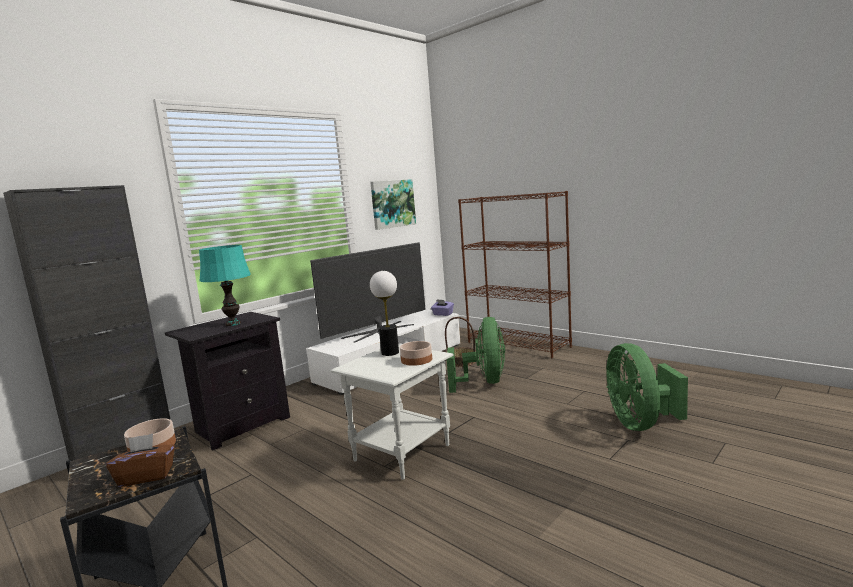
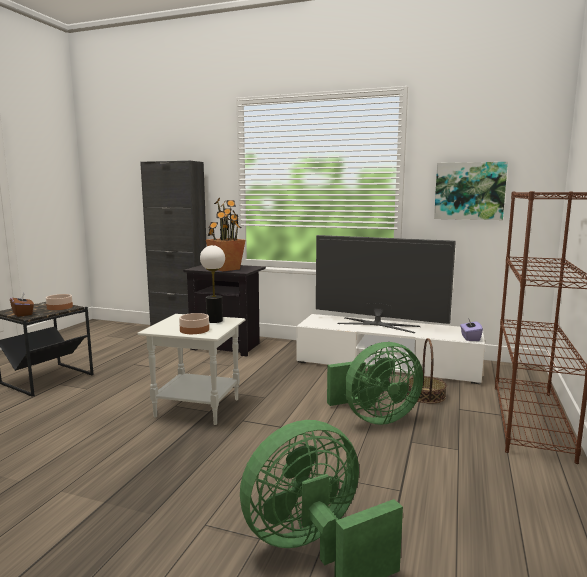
camera: 65 degrees right, 0 degrees up
turquoise table lamp [199,245,251,326] -> potted plant [206,198,245,271]

